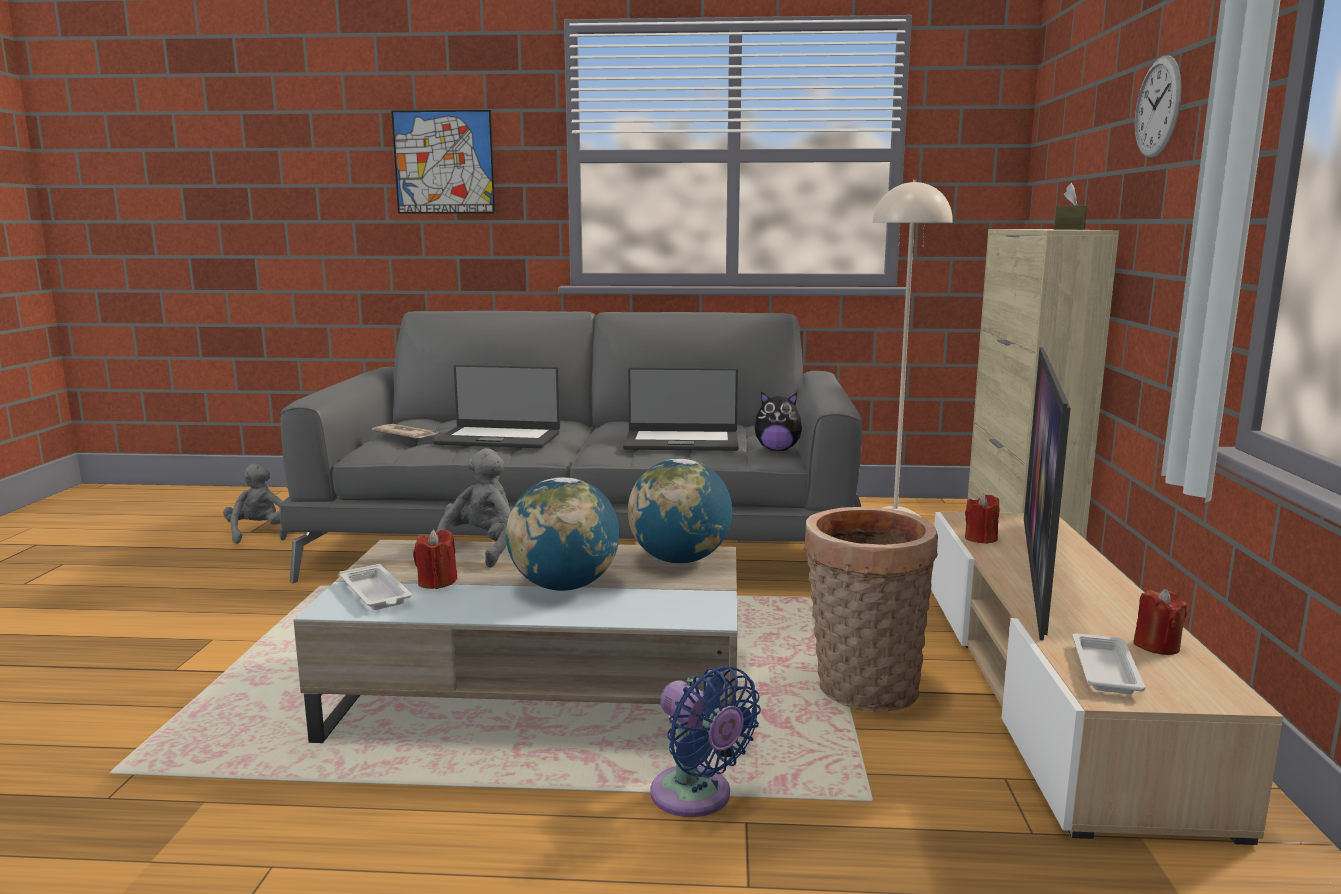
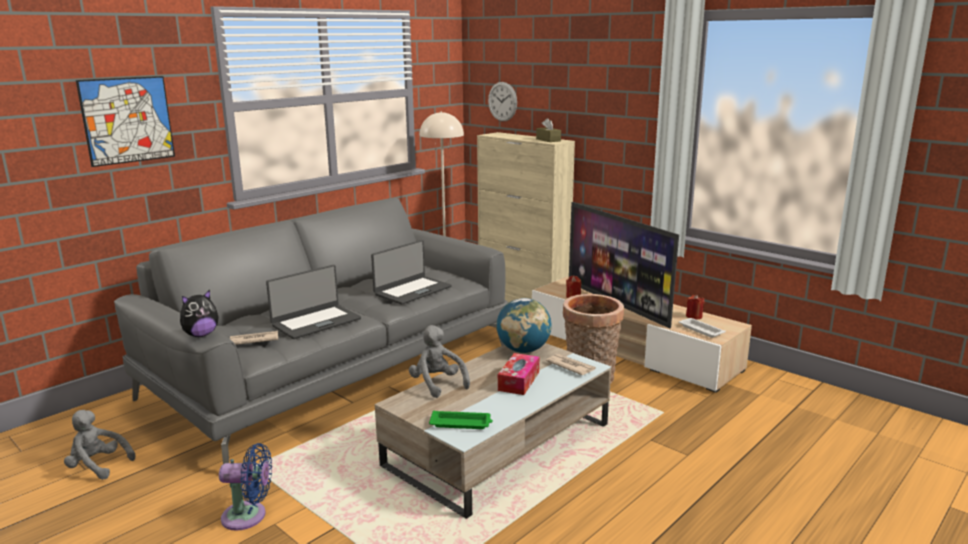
camera: 50 degrees left, 5 degrees up
white tray [339,564,412,610] -> green tray [429,410,493,429]
red candle [413,530,457,589] -> none
globe [506,477,619,591] -> tissue box [498,353,539,395]
blue fan [650,666,761,817] -> blue fan moved to [219,443,272,531]
plush toy [754,392,802,451] -> plush toy moved to [180,290,219,337]
wall clock [1135,55,1182,158] -> wall clock moved to [488,82,517,122]
none -> newspaper [546,354,596,375]

